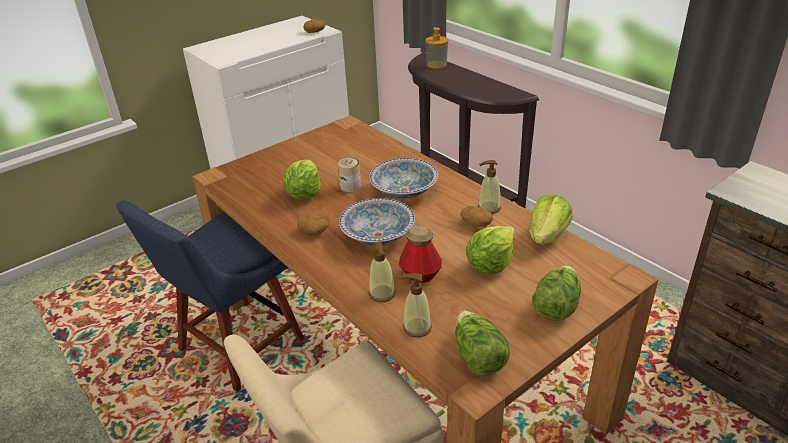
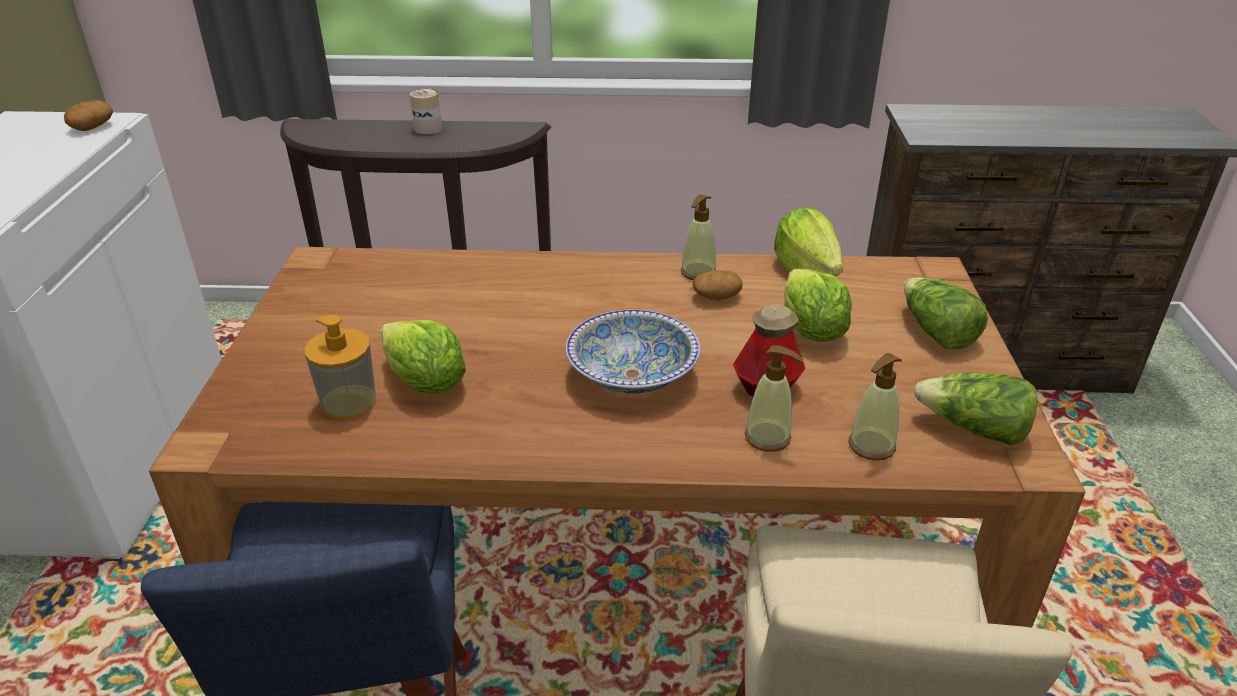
camera: 50 degrees left, 0 degrees up
potato [297,213,329,234] -> none
can [338,158,361,192] -> can moved to [410,88,442,134]
bowl [369,158,438,199] -> none
soap dispenser [425,27,448,69] -> soap dispenser moved to [305,315,376,420]

